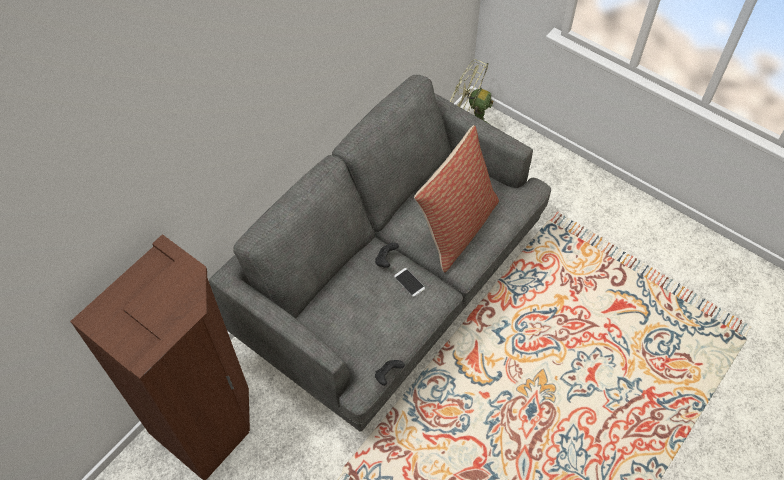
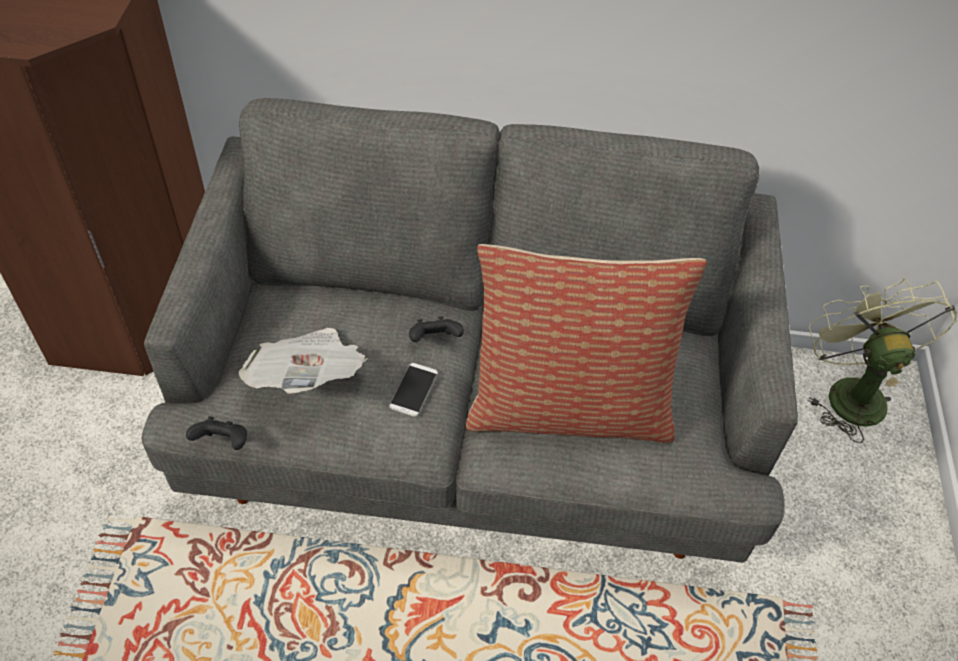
camera: 55 degrees right, 5 degrees down
none -> newspaper [238,328,367,394]

